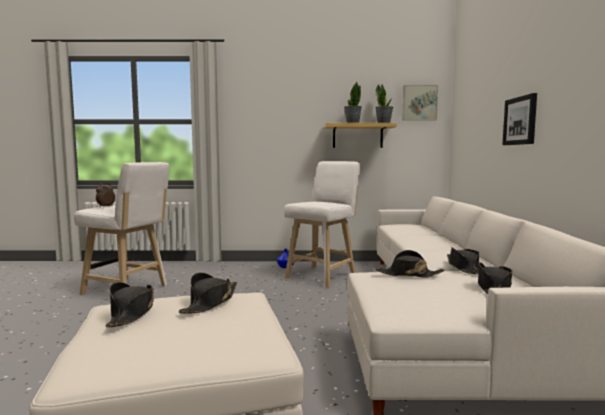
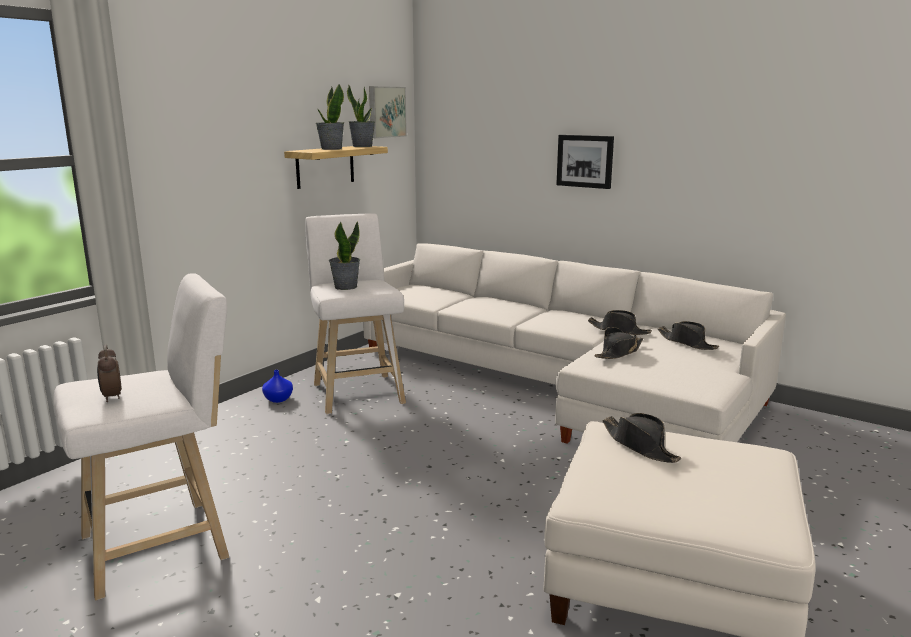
camera: 55 degrees left, 10 degrees up
black hat [105,282,154,327] -> none
none -> potted plant [329,221,360,290]

